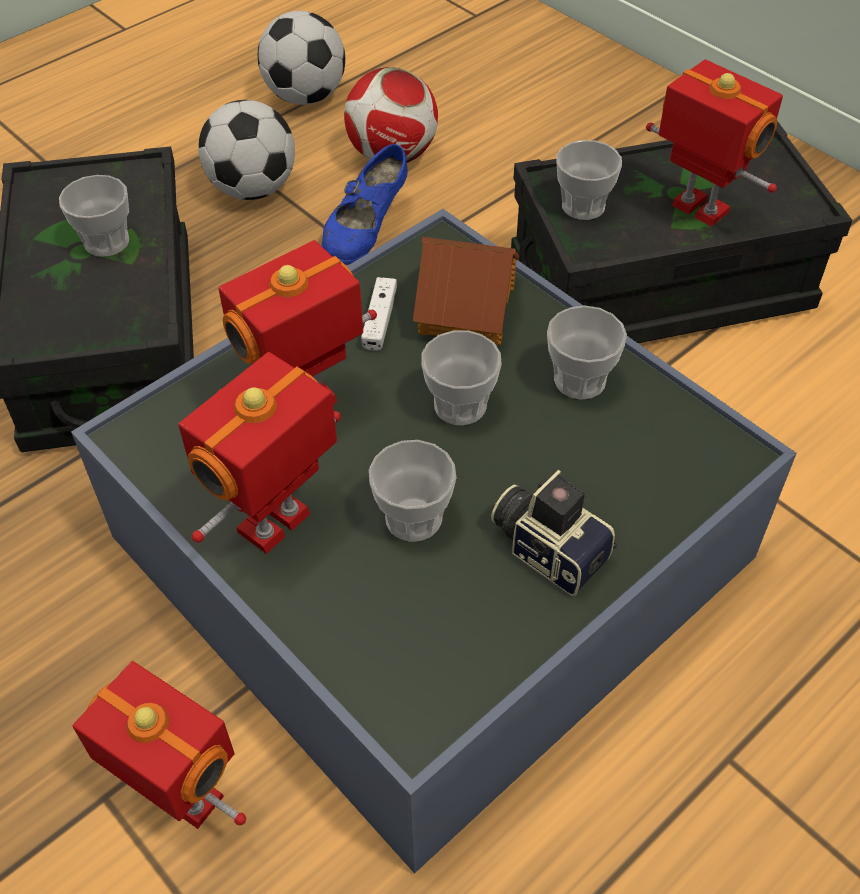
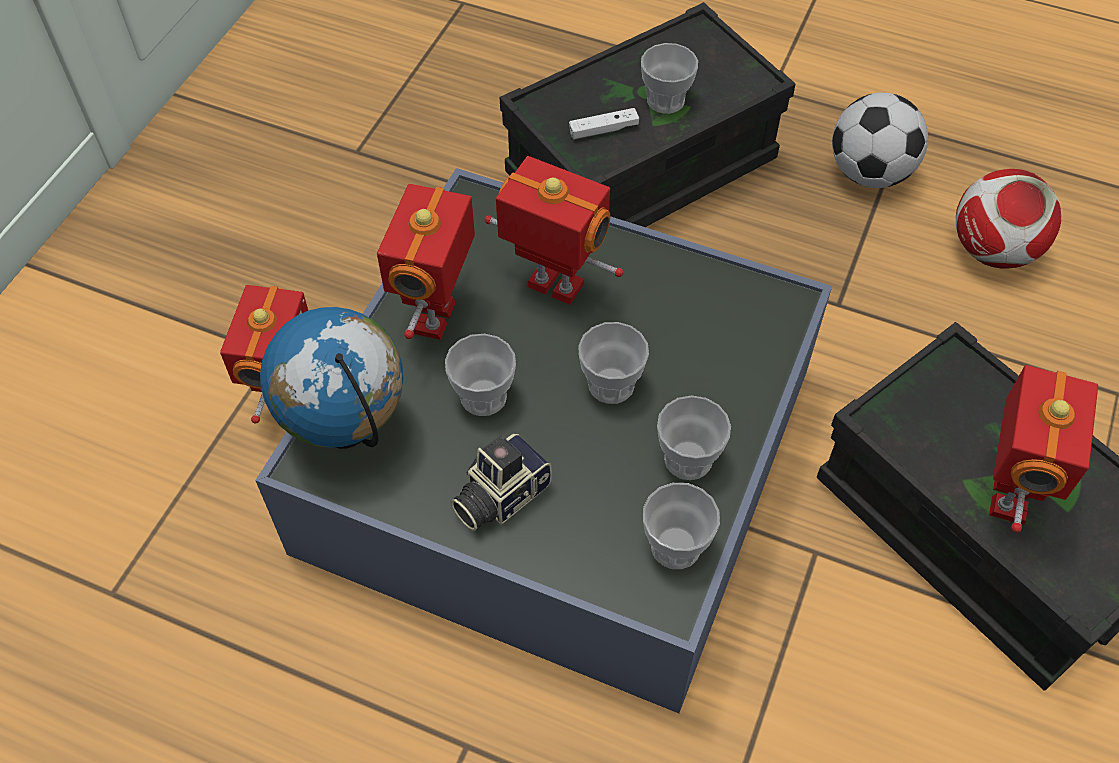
camera: 65 degrees right, 5 degrees up
toy robot [178,352,341,554] -> toy robot turned 90 degrees counterclockwise [377,184,475,340]
football [258,11,345,105] -> none
blue shoe [321,144,408,265] -> none
white game controller [361,277,397,351] -> white game controller moved to [569,108,639,140]
toy house [413,237,519,346] -> none
camera [491,470,618,596] -> camera turned 150 degrees counterclockwise [450,434,552,531]
cup [557,140,622,220] -> cup moved to [643,483,720,569]
none -> globe [260,307,403,449]

